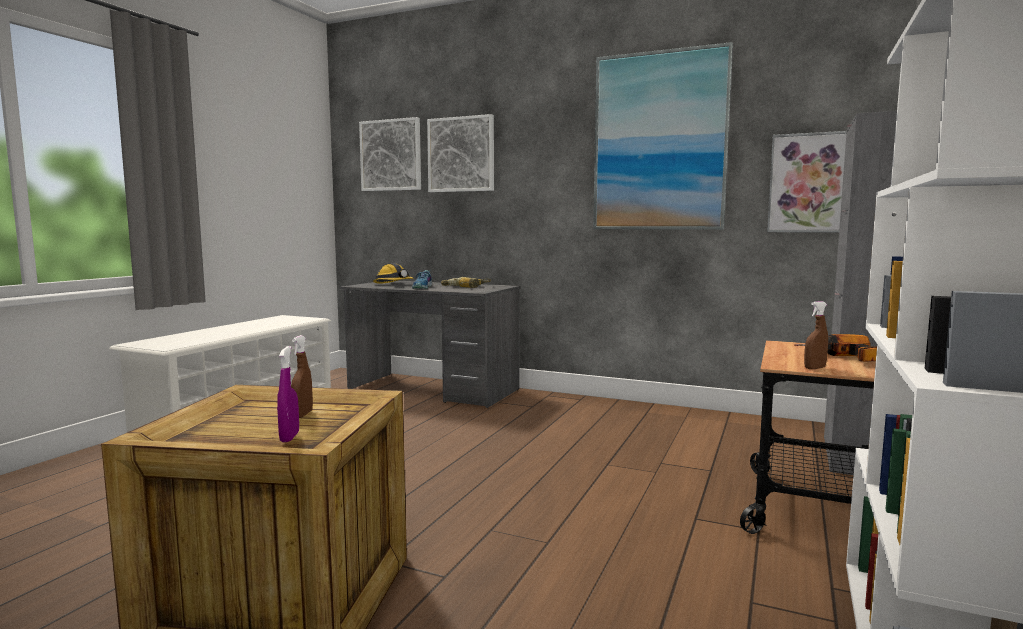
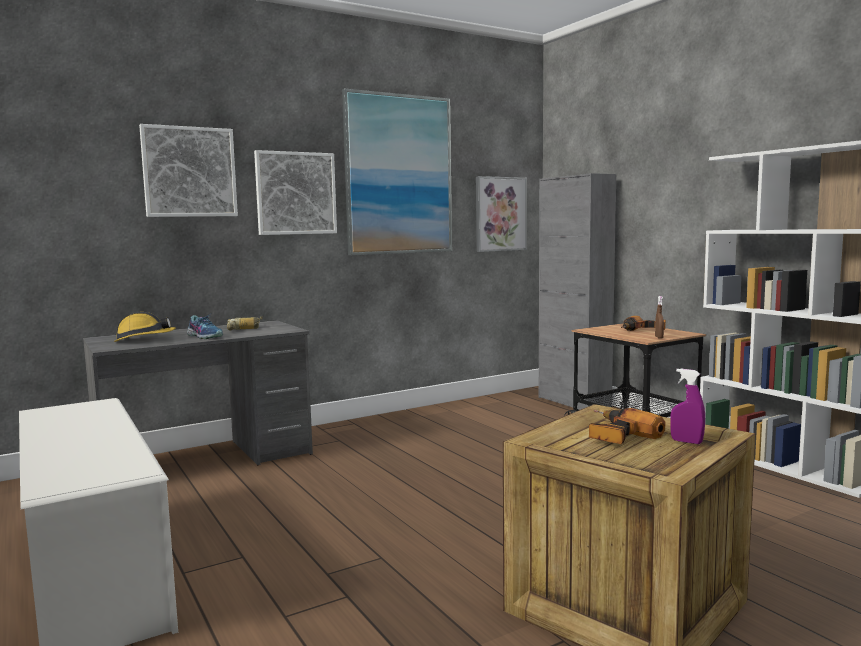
camera: 55 degrees left, 0 degrees up
brown spray bottle [291,335,313,418] -> power drill [589,408,665,444]
picture [359,117,421,191] -> picture moved to [254,150,337,235]

